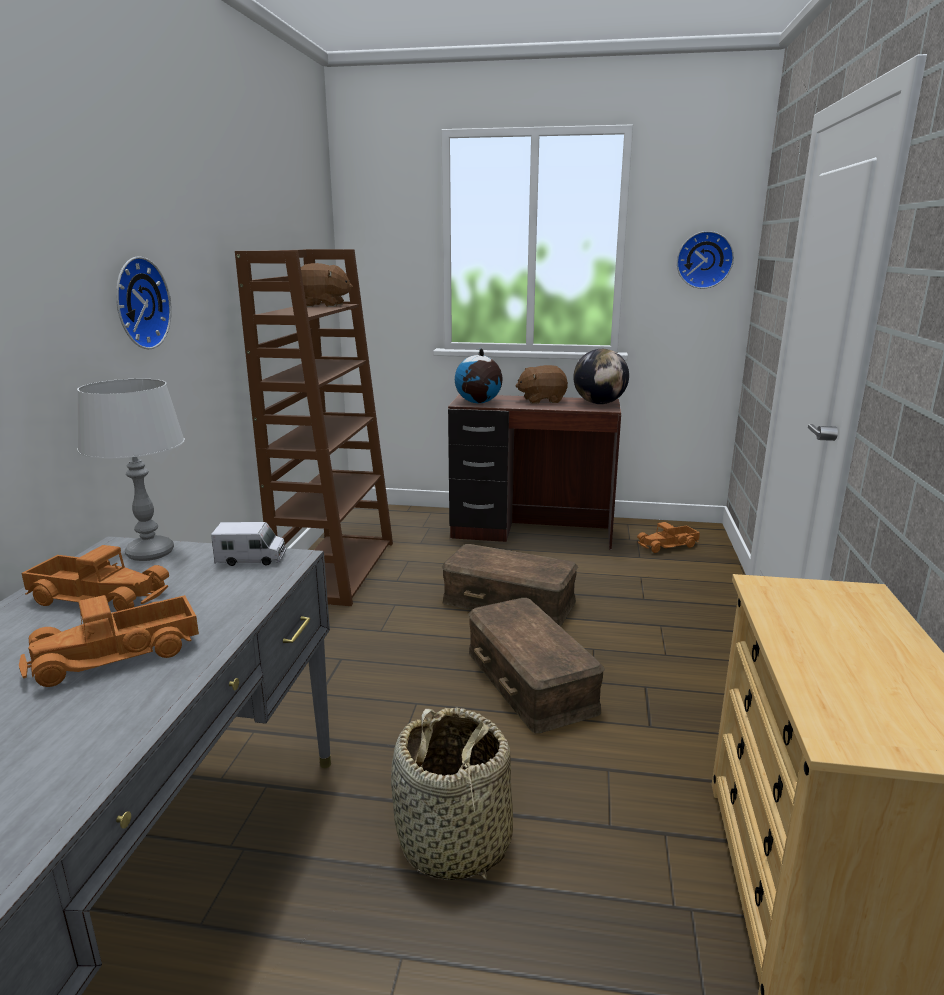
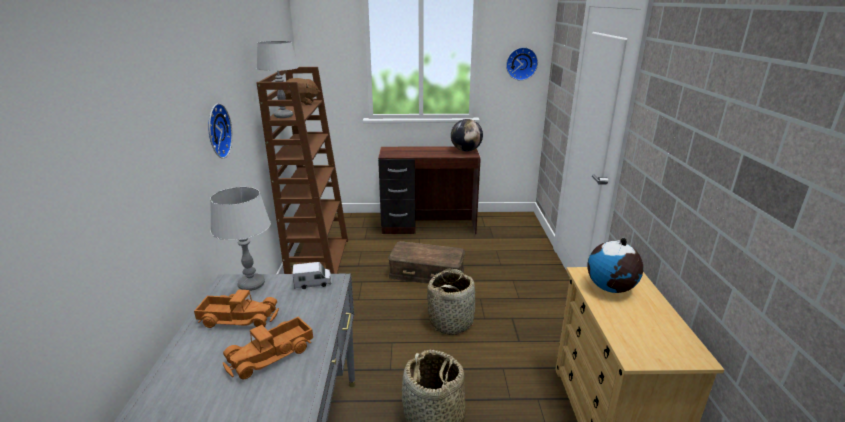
camera: 10 degrees left, 5 degrees up
globe [455,349,502,403] -> globe moved to [587,238,643,293]
brown storage box [468,598,605,734] -> basket [427,269,475,335]
brown plush toy [515,365,568,404] -> none
toy truck [637,522,700,553] -> none
none -> grey table lamp [257,41,298,118]

